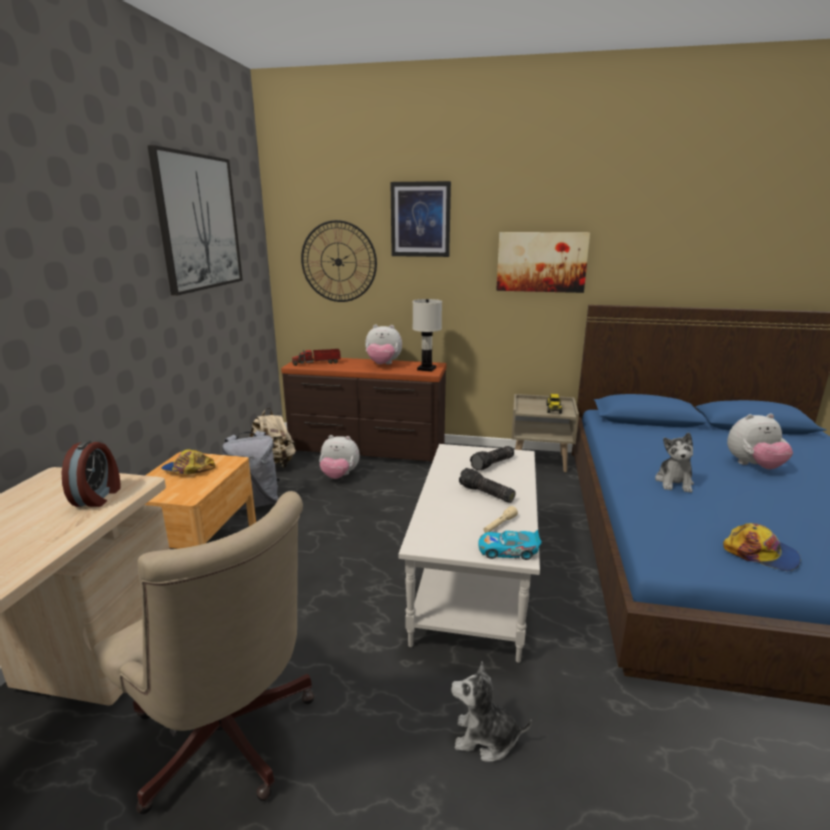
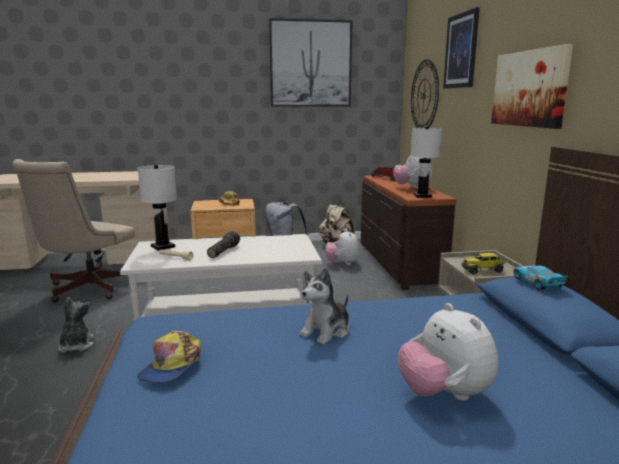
camera: 70 degrees right, 5 degrees down
alarm clock [62,440,121,507] -> none
flashlight [470,446,514,470] -> none
toy car [478,530,542,560] -> toy car moved to [513,265,568,290]
plush toy [655,433,694,493] -> plush toy turned 45 degrees counterclockwise [299,268,349,345]
none -> white table lamp [138,165,177,251]

